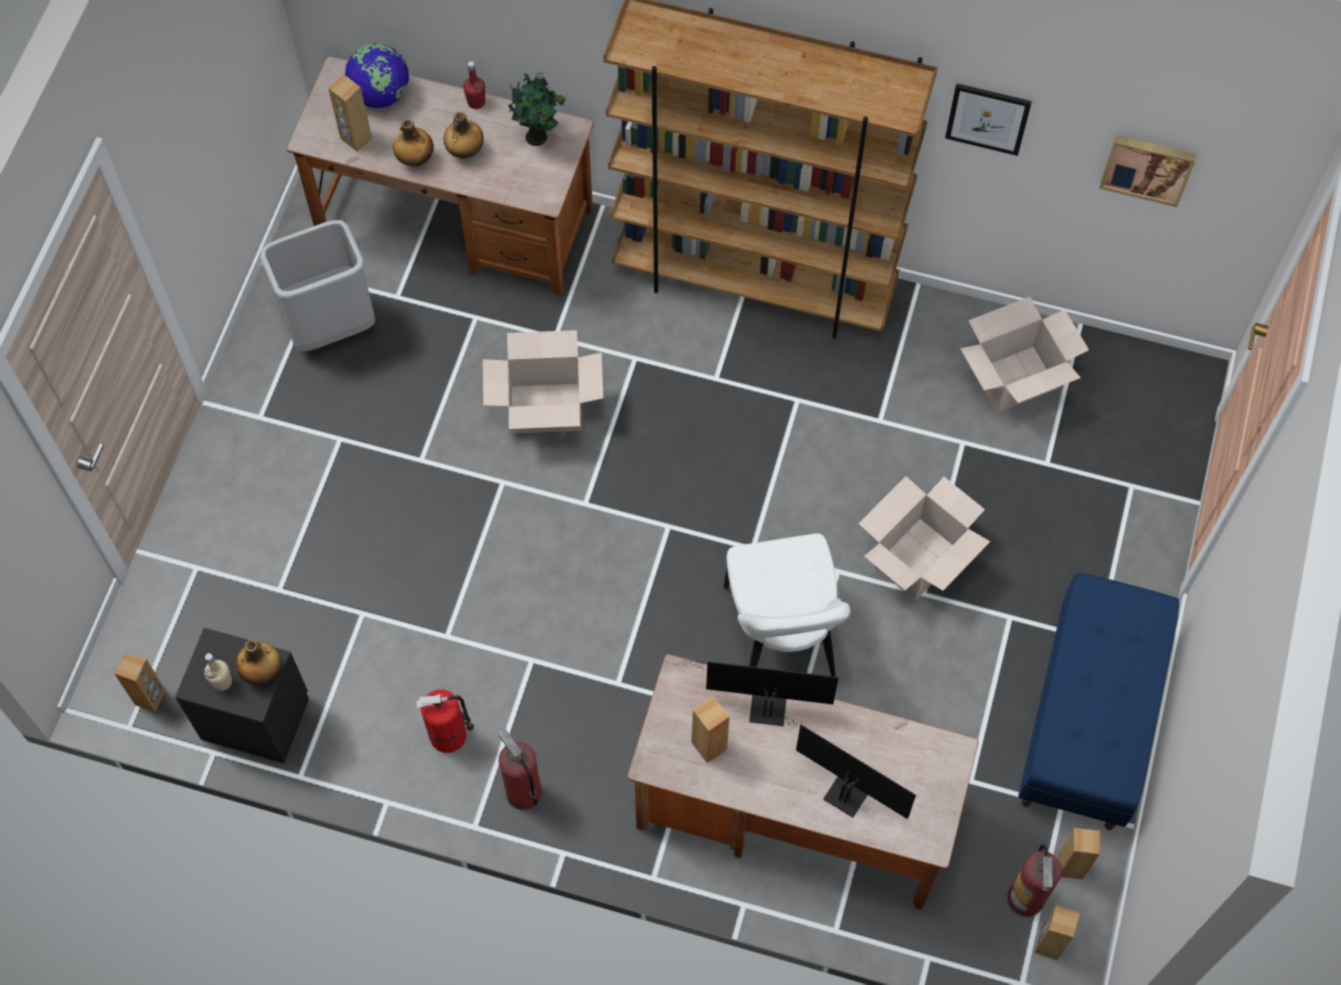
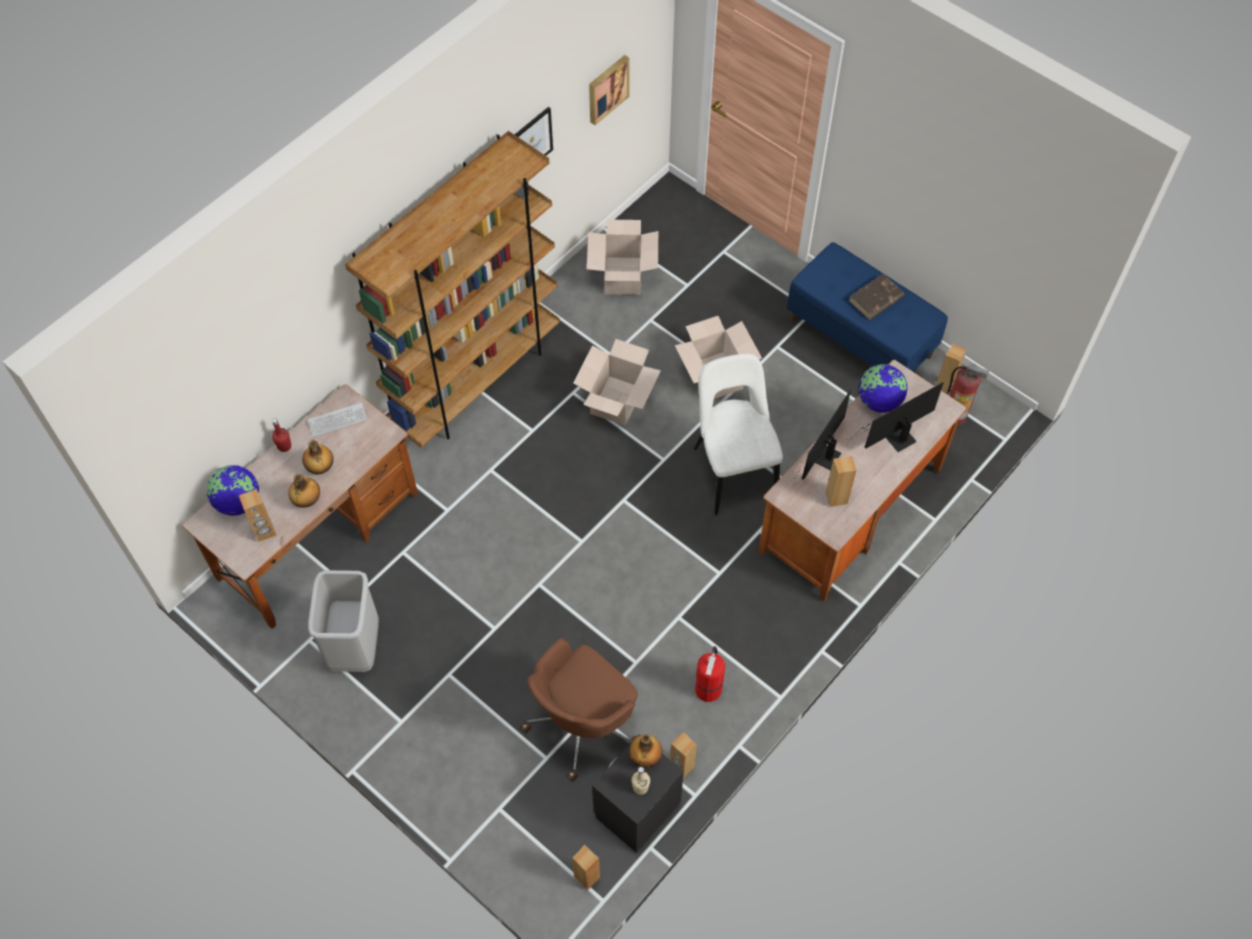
camera: 65 degrees left, 5 degrees down
cardboard box [483,330,604,433] -> cardboard box moved to [573,339,661,426]
fire extinguisher [498,727,542,810] -> none
potted plant [508,73,566,146] -> keyboard [308,403,367,436]
white chair [724,533,850,677] -> white chair turned 120 degrees counterclockwise [694,354,783,515]
brown speaker [1034,905,1080,960] -> brown speaker moved to [670,732,697,779]
none -> brown office chair [520,638,638,782]
none -> brown book [849,274,905,320]
none -> globe [858,364,908,413]

